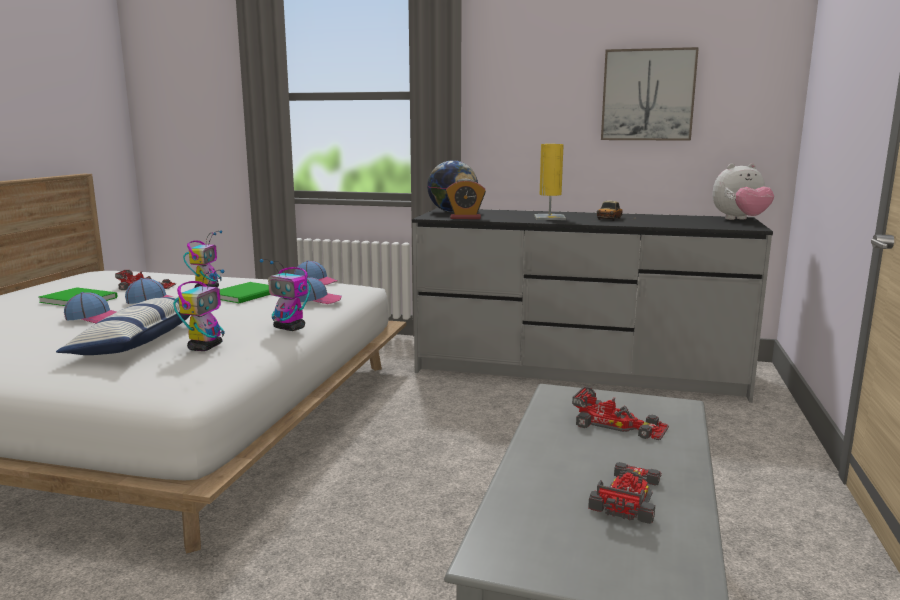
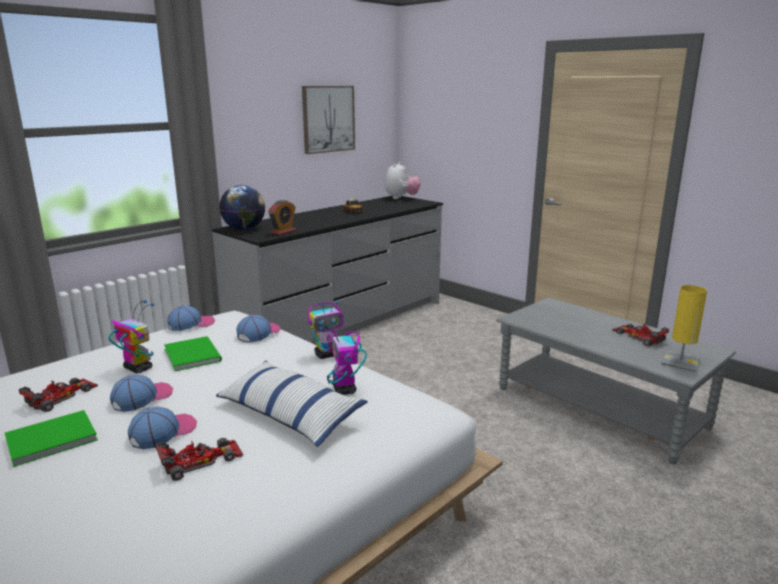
camera: 60 degrees left, 5 degrees up
toy robot [173,269,225,351] -> toy robot turned 150 degrees counterclockwise [318,322,367,395]
yellow table lamp [534,144,566,220] -> yellow table lamp moved to [661,285,707,372]
toy car [572,386,669,440] -> toy car moved to [156,438,243,481]

